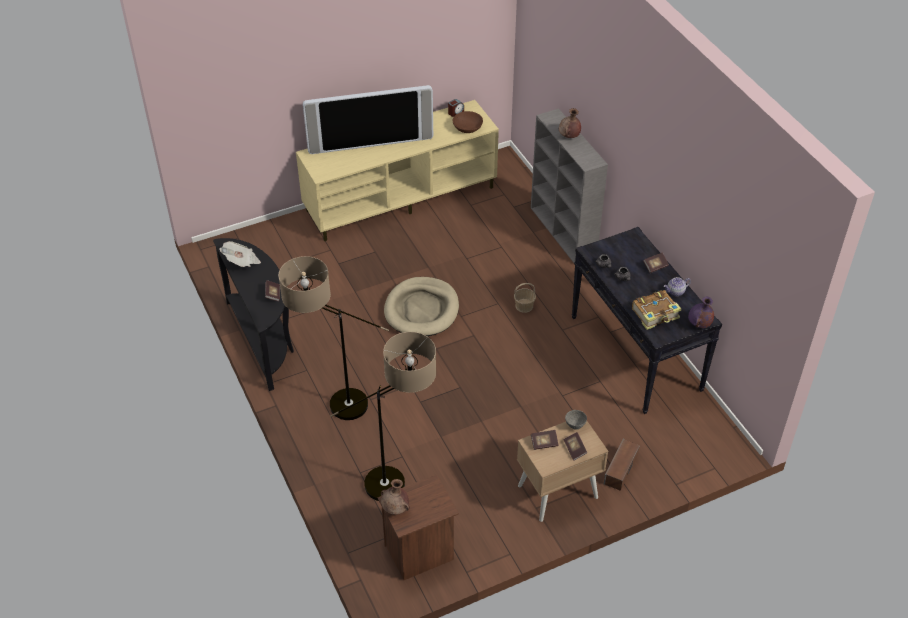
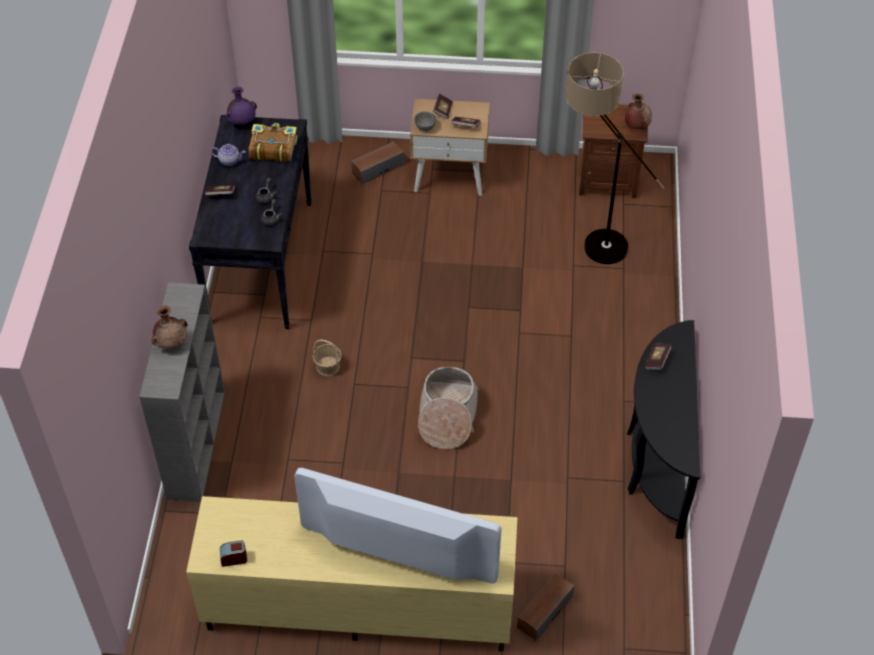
camera: 150 degrees left, 5 degrees up
newspaper [219,241,261,267] -> none
floor lamp [278,256,389,420] -> none
beige dog bed [384,277,459,336] -> basket [418,367,479,449]
brown bowl [452,111,483,133] -> none
none -> speaker [517,573,575,641]

